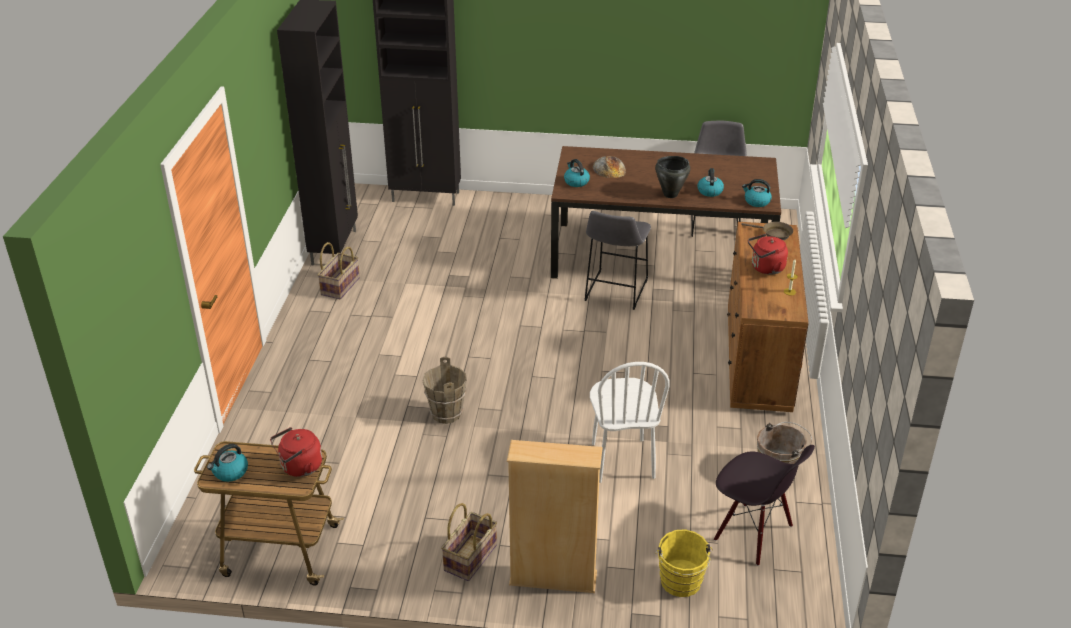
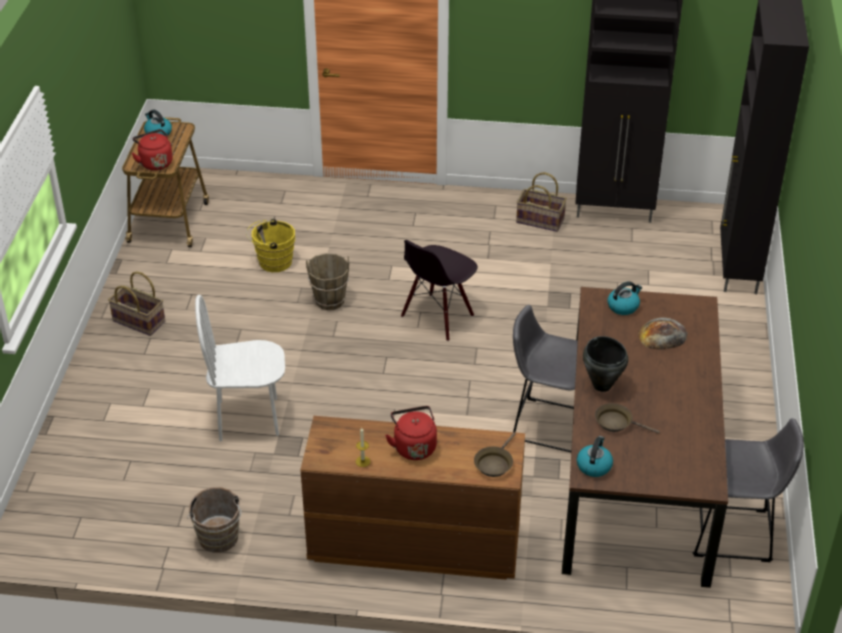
camera: 90 degrees right, 5 degrees up
beige bookcase [507,440,603,593] -> none
yellow bucket [656,529,713,597] -> yellow bucket moved to [246,218,295,272]
kettle [697,168,724,197] -> brown frying pan [595,403,660,434]
black chair [714,445,815,566] -> black chair moved to [401,240,478,341]

